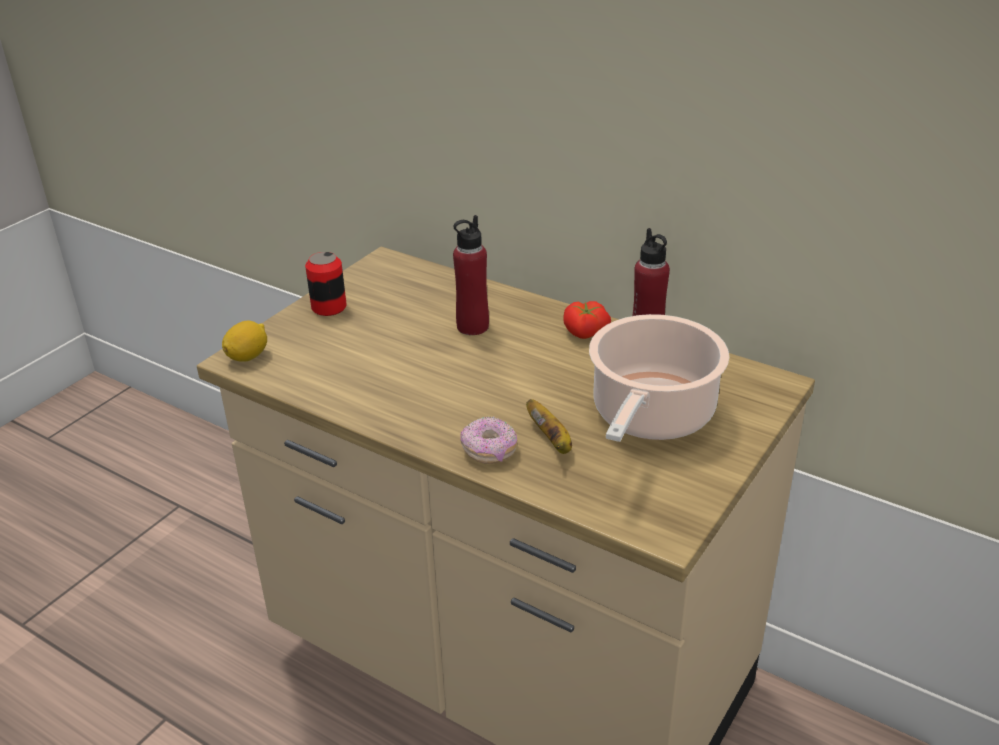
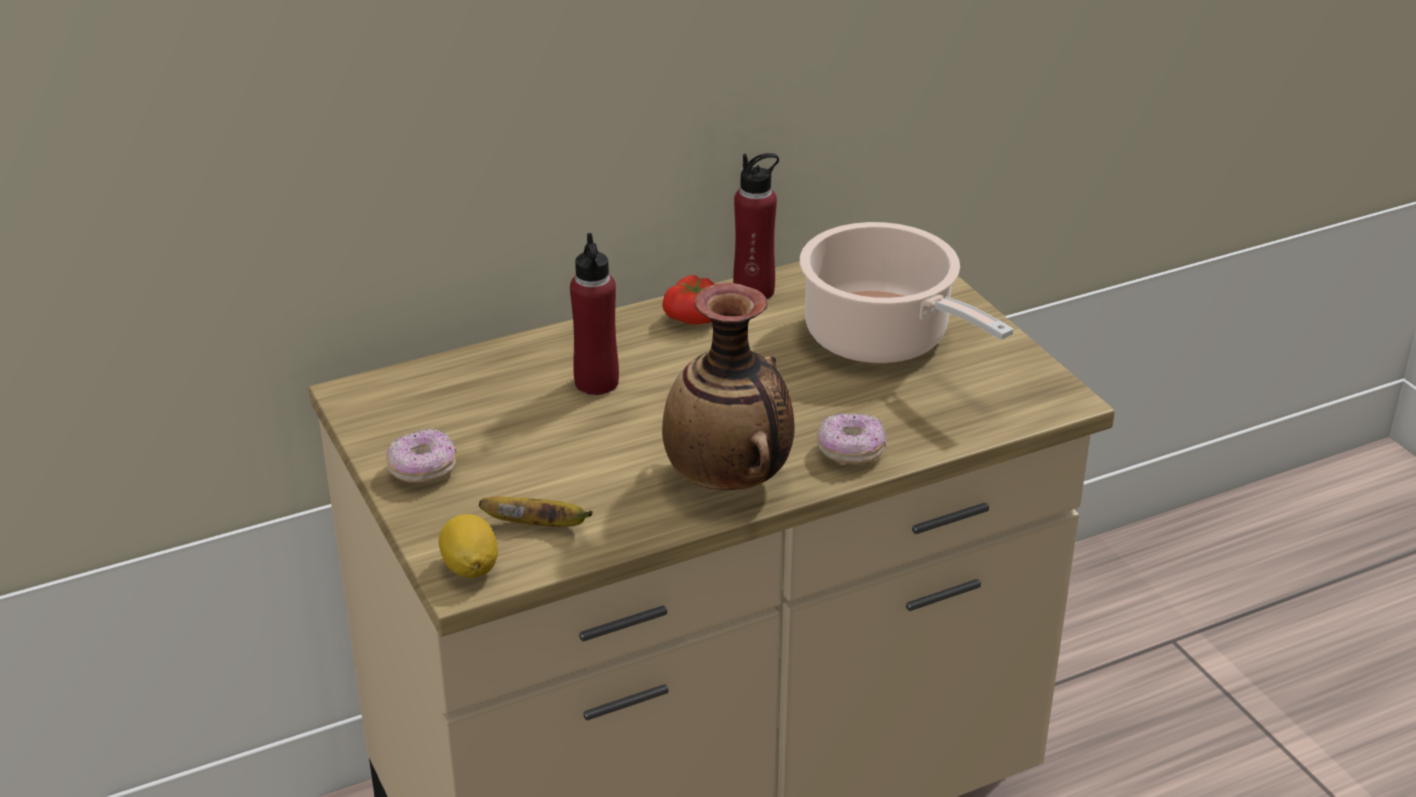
camera: 60 degrees left, 0 degrees up
can [305,252,347,316] -> donut [386,428,456,483]
banana [526,399,572,454] -> banana moved to [479,497,593,527]
none -> vase [662,283,795,490]

